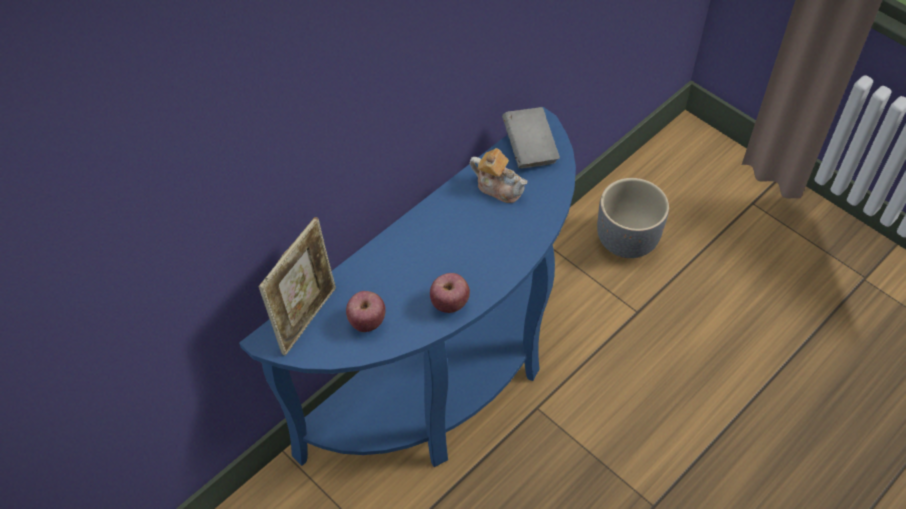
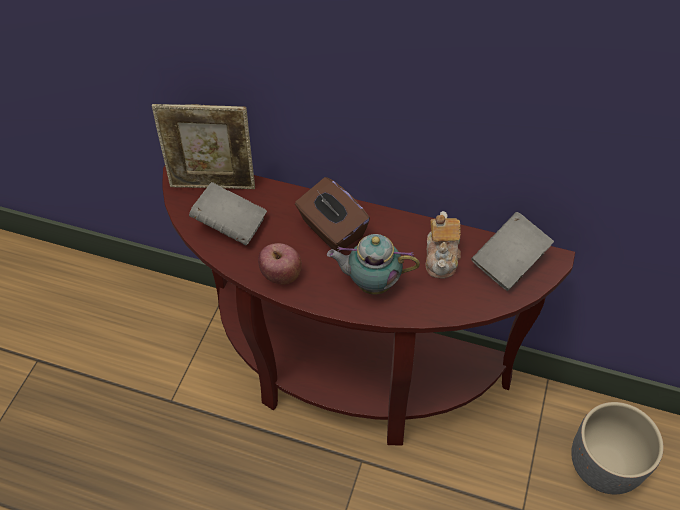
camera: 65 degrees right, 0 degrees up
blue console table [239,107,576,467] -> brown console table [162,166,575,446]
apple [346,291,386,332] -> grey book [189,182,267,246]
none -> brown tissue box [295,177,370,252]
none -> teapot [327,234,420,295]

